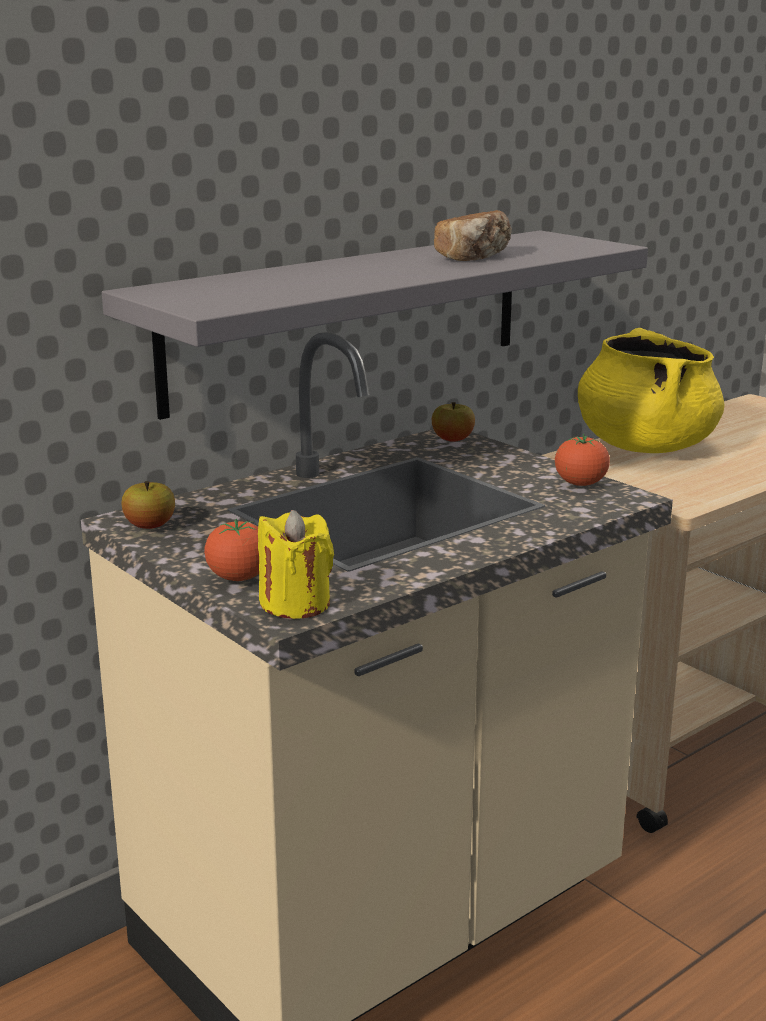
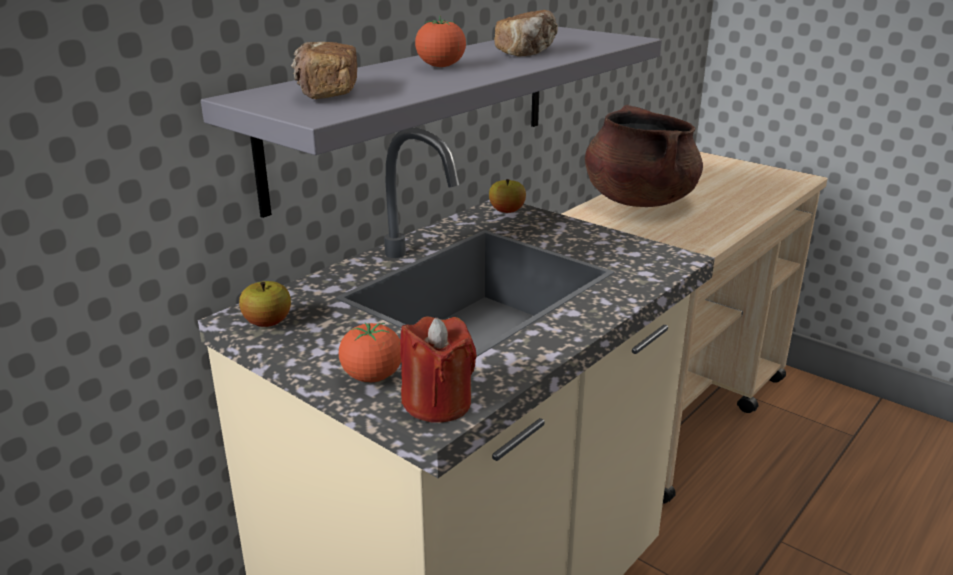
camera: 10 degrees left, 5 degrees up
yellow candle [258,510,334,619] -> red candle [400,317,477,423]
tomato [555,434,610,486] -> tomato moved to [415,16,466,67]
yellow cooking pot [578,328,724,453] -> brown cooking pot [585,105,703,207]
none -> bread [291,42,357,99]

